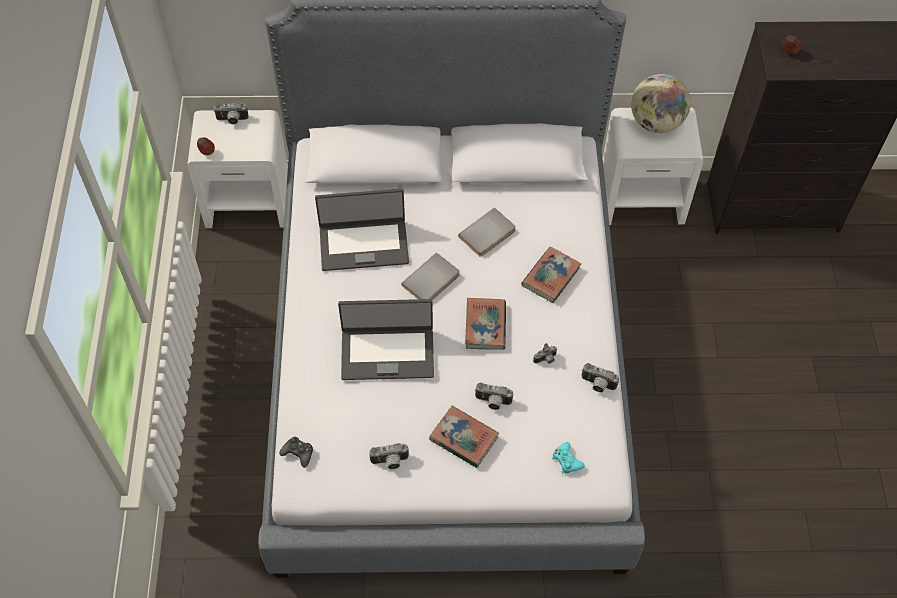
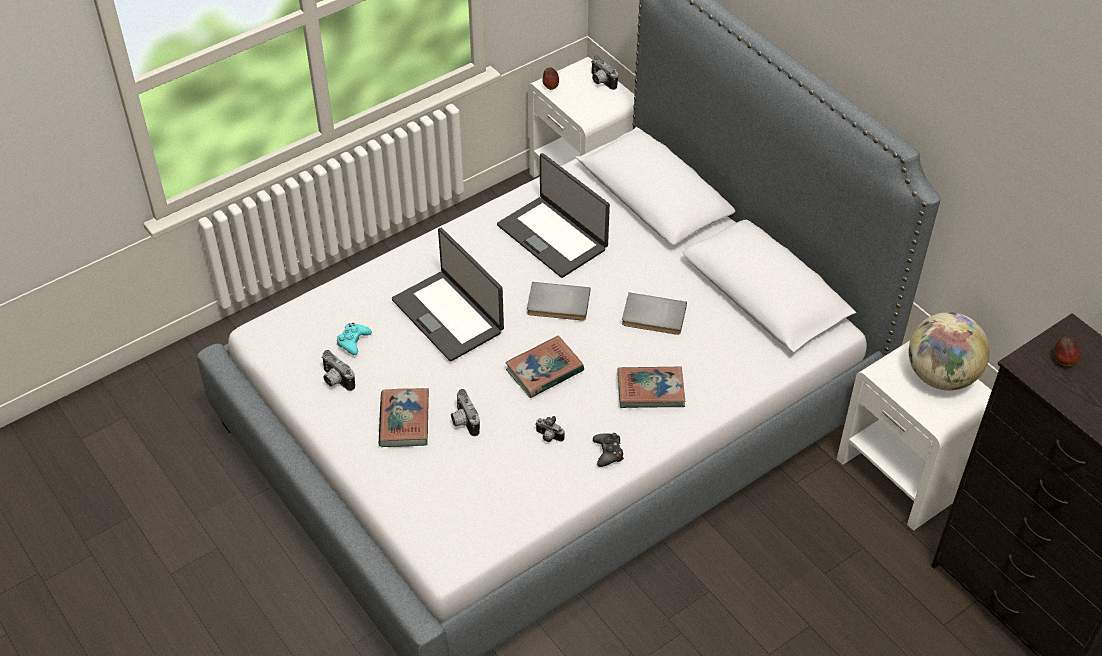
camera: 55 degrees right, 10 degrees down
black game controller [279,437,313,468] -> black game controller moved to [593,433,624,467]
turquoise game controller [552,442,585,473] -> turquoise game controller moved to [337,323,372,355]
camera [581,363,619,393] -> none

